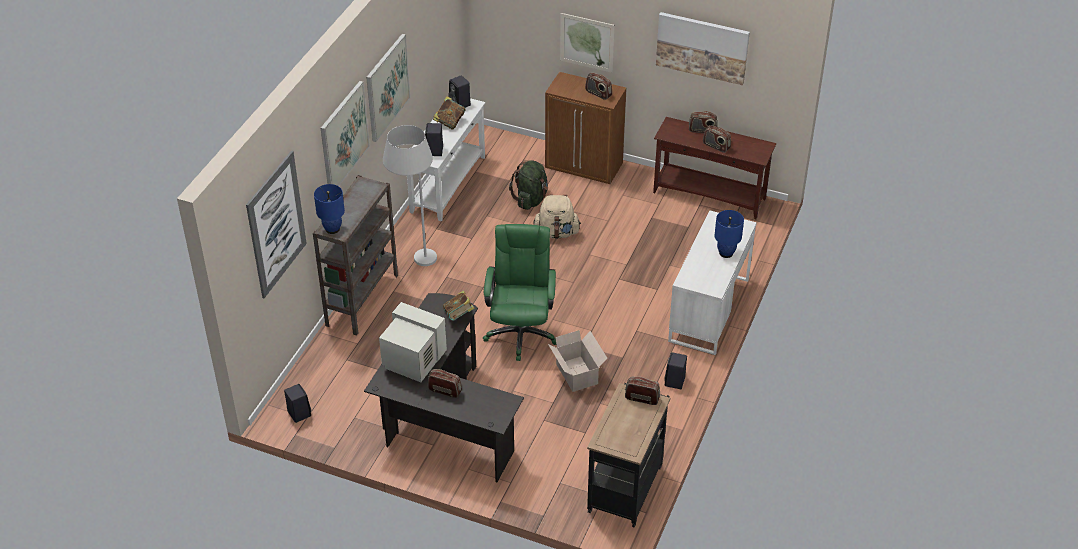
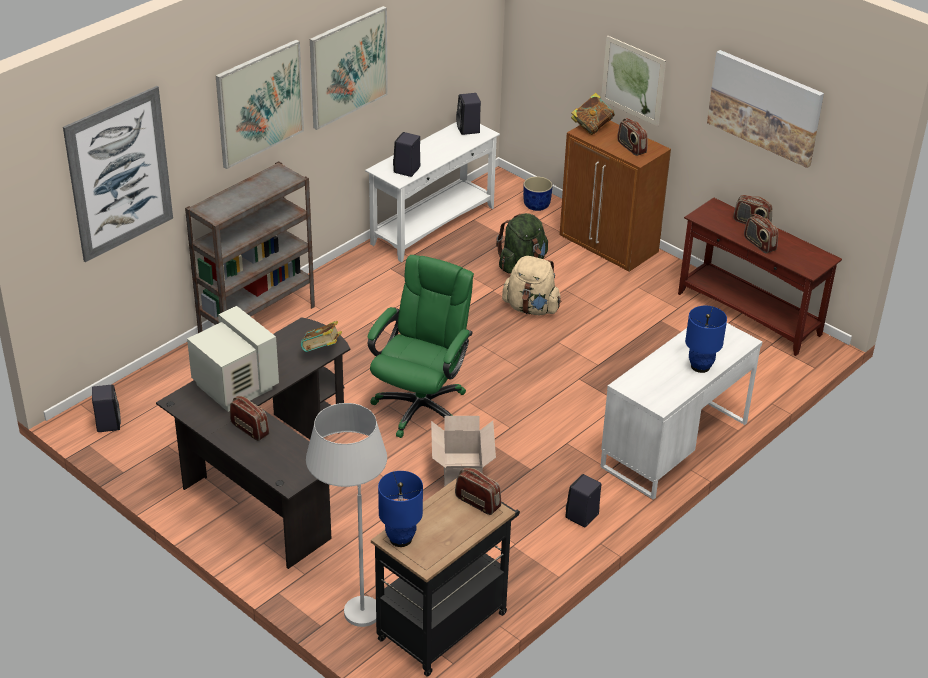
camera: 20 degrees right, 5 degrees down
blue table lamp [314,184,345,234] -> blue table lamp moved to [378,471,423,547]
white floor lamp [383,125,437,266] -> white floor lamp moved to [306,403,387,627]
book [433,96,466,130] -> book moved to [571,93,615,135]
none -> blue planter [523,176,553,211]

